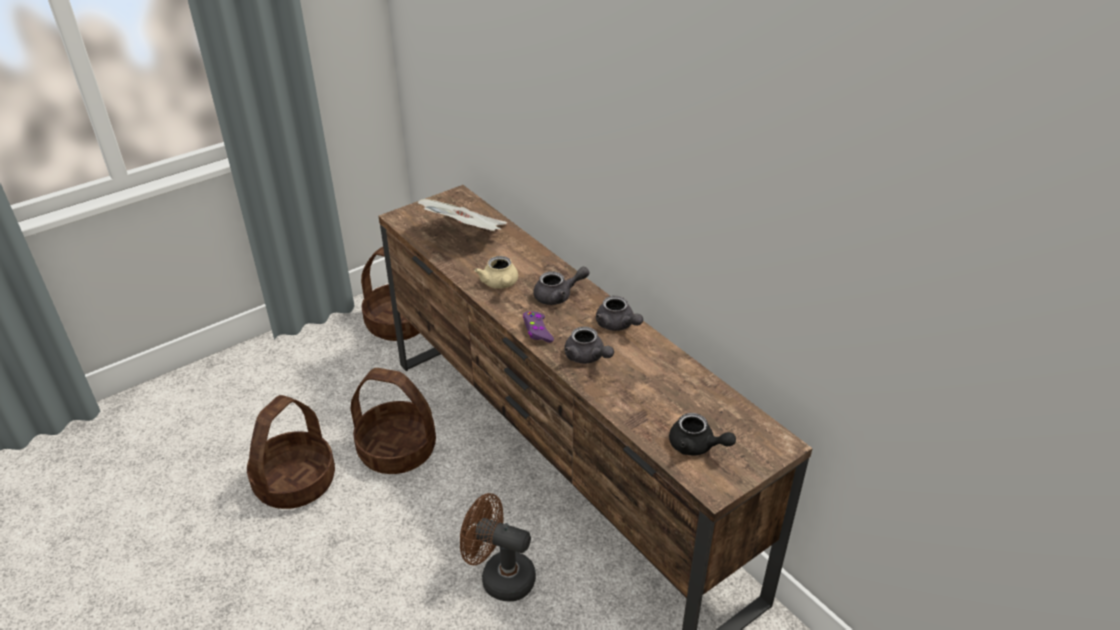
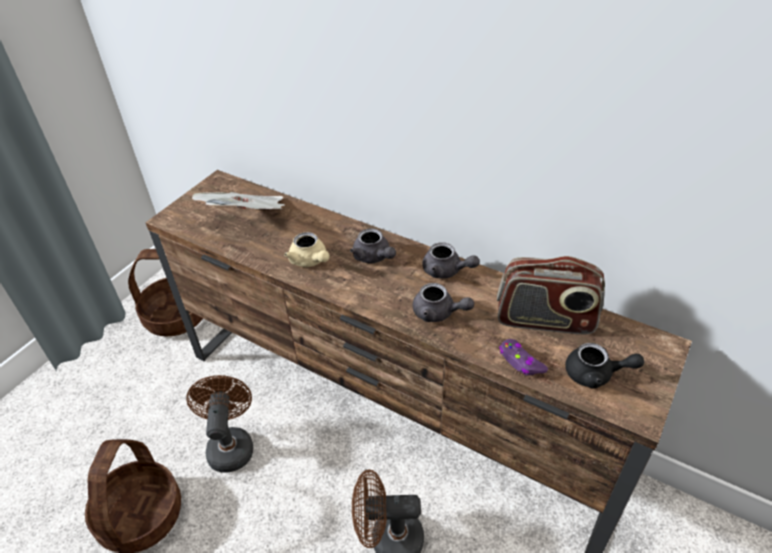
camera: 20 degrees left, 5 degrees up
basket [350,368,436,474] -> brown fan [186,375,253,472]
purple game controller [523,311,554,343] -> purple game controller moved to [499,339,548,376]
grey teapot [534,267,589,305] -> grey teapot turned 90 degrees clockwise [350,228,396,263]
none -> radio [497,256,605,334]

